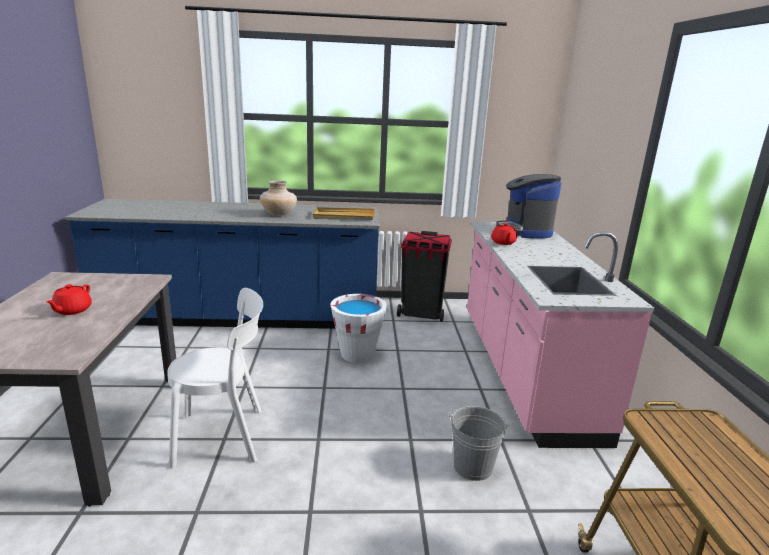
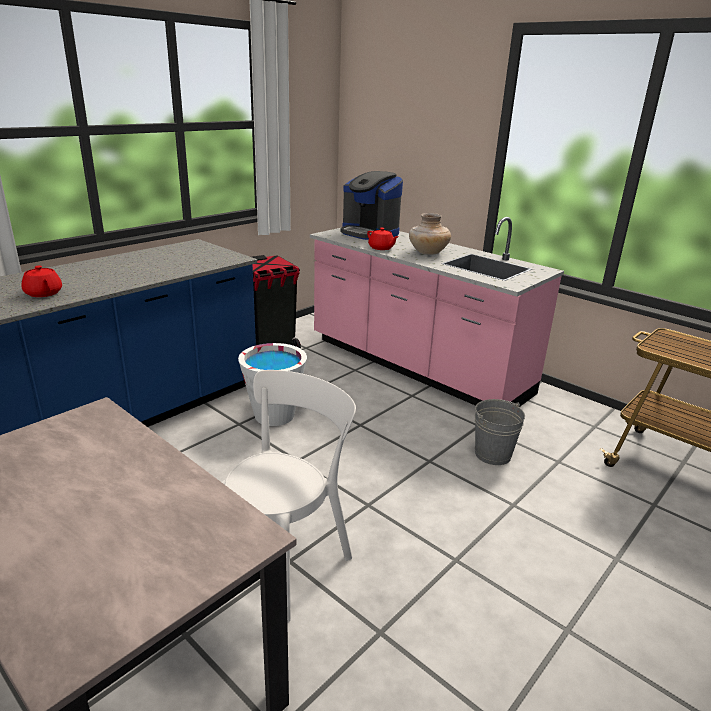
camera: 45 degrees left, 5 degrees up
red teapot [46,284,92,315] -> red teapot moved to [22,265,62,297]
beige vase [260,180,297,216] -> beige vase moved to [409,213,451,255]
beige tray [313,207,375,220] -> none

